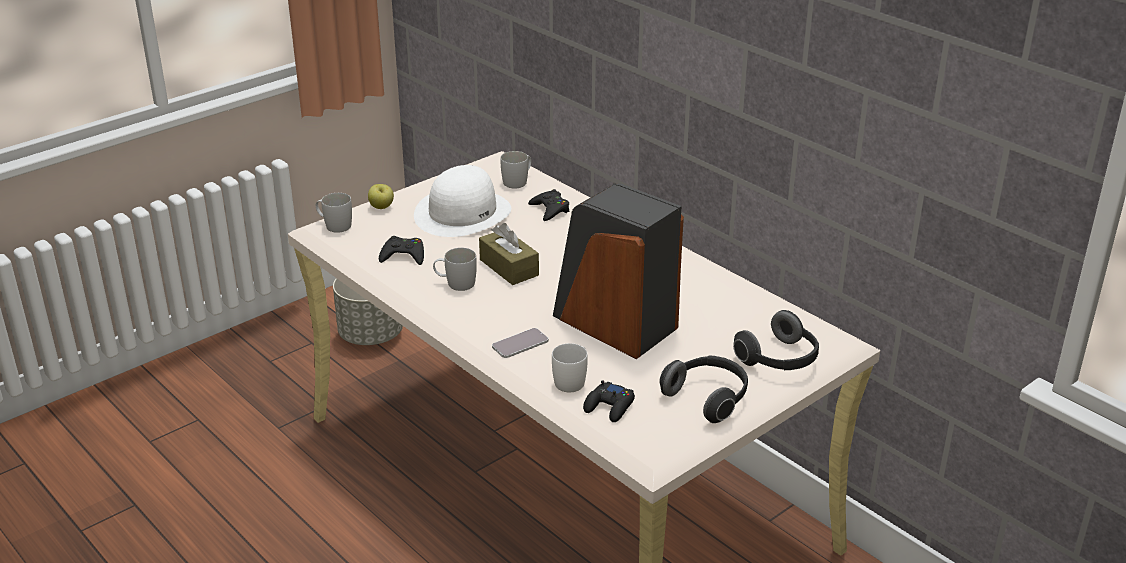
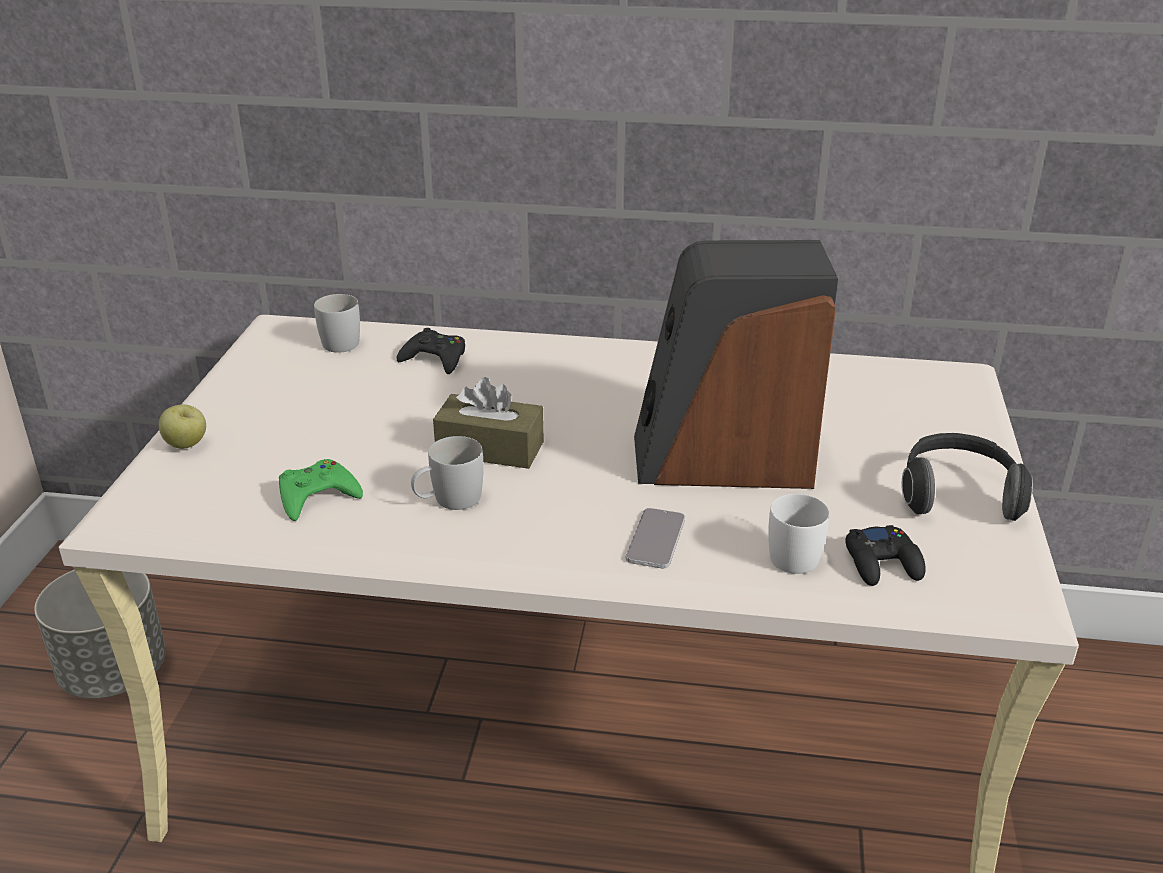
camera: 40 degrees left, 0 degrees up
white mug [316,193,352,233] -> none
black game controller [379,236,424,265] -> green game controller [279,459,363,521]
white hat [414,165,511,237] -> none
headphones [733,310,819,370] -> none

